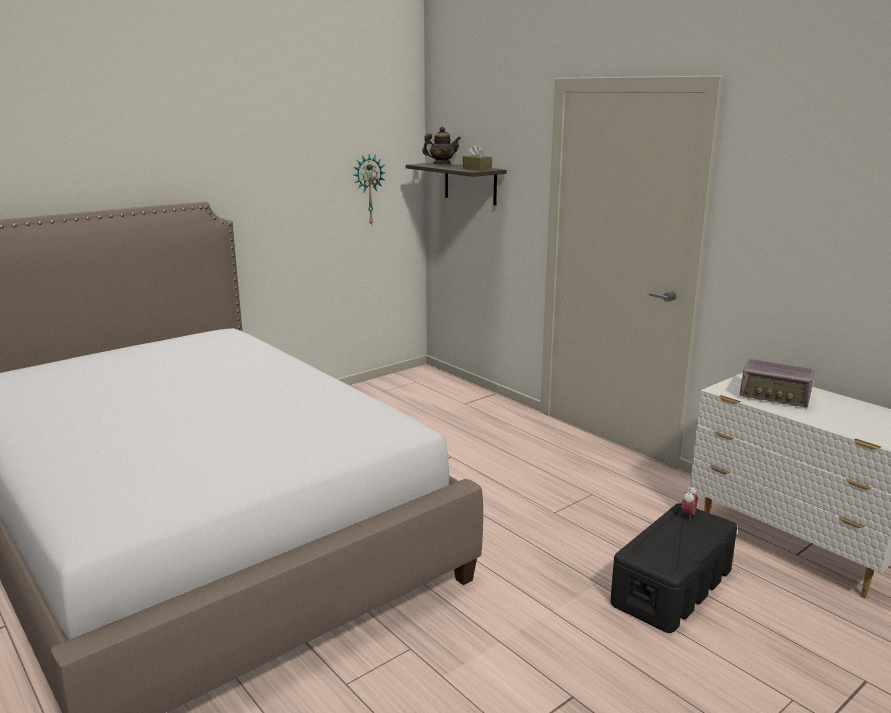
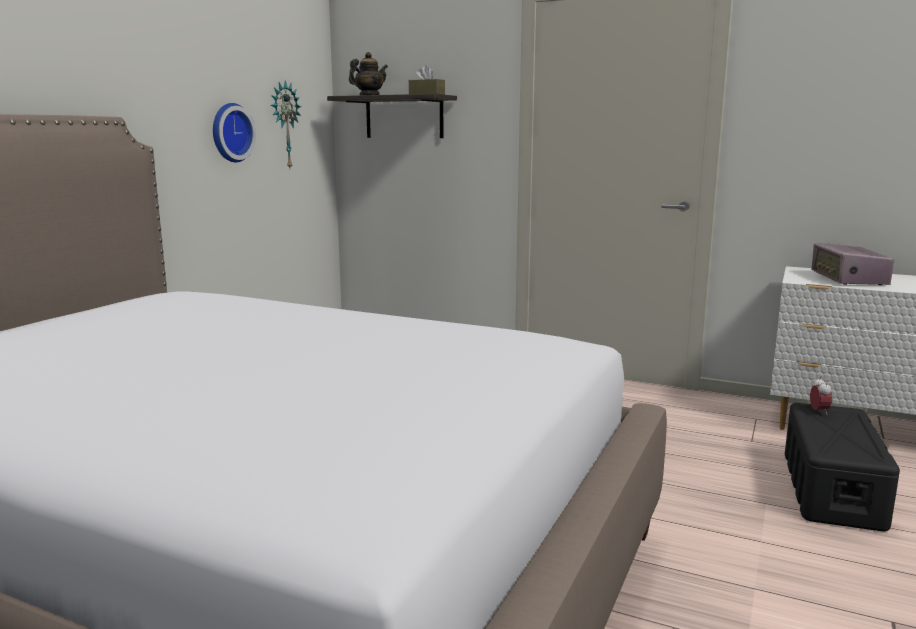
camera: 25 degrees left, 5 degrees down
radio [740,359,814,407] -> radio turned 90 degrees clockwise [811,243,894,285]
none -> wall clock [213,103,256,163]

